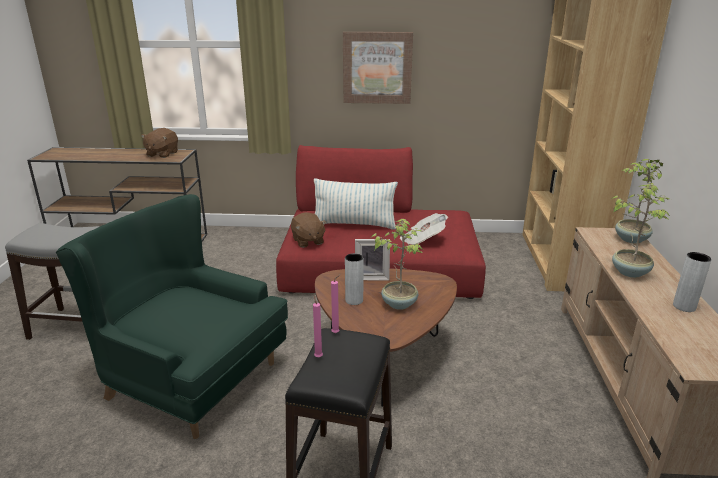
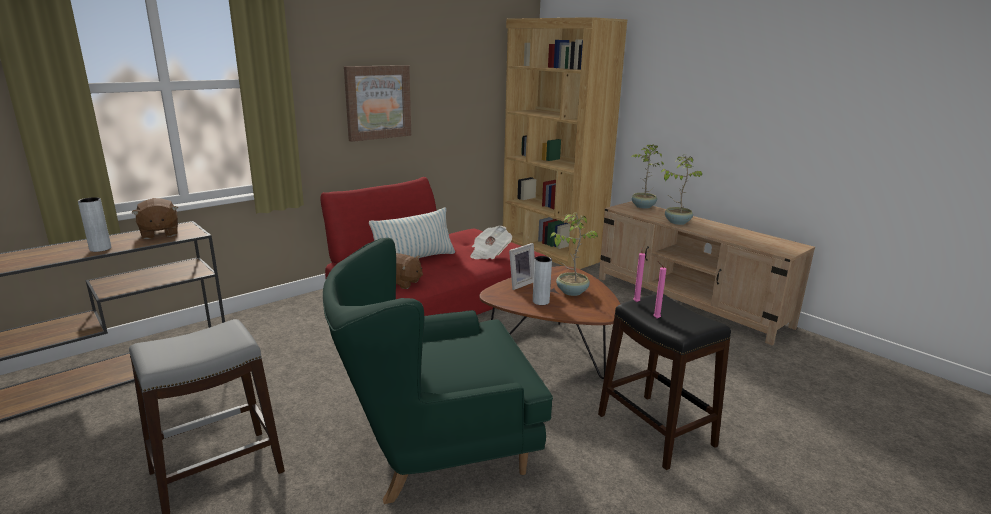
camera: 45 degrees left, 5 degrees down
grey vase [673,252,711,312] -> grey vase moved to [78,197,111,252]

